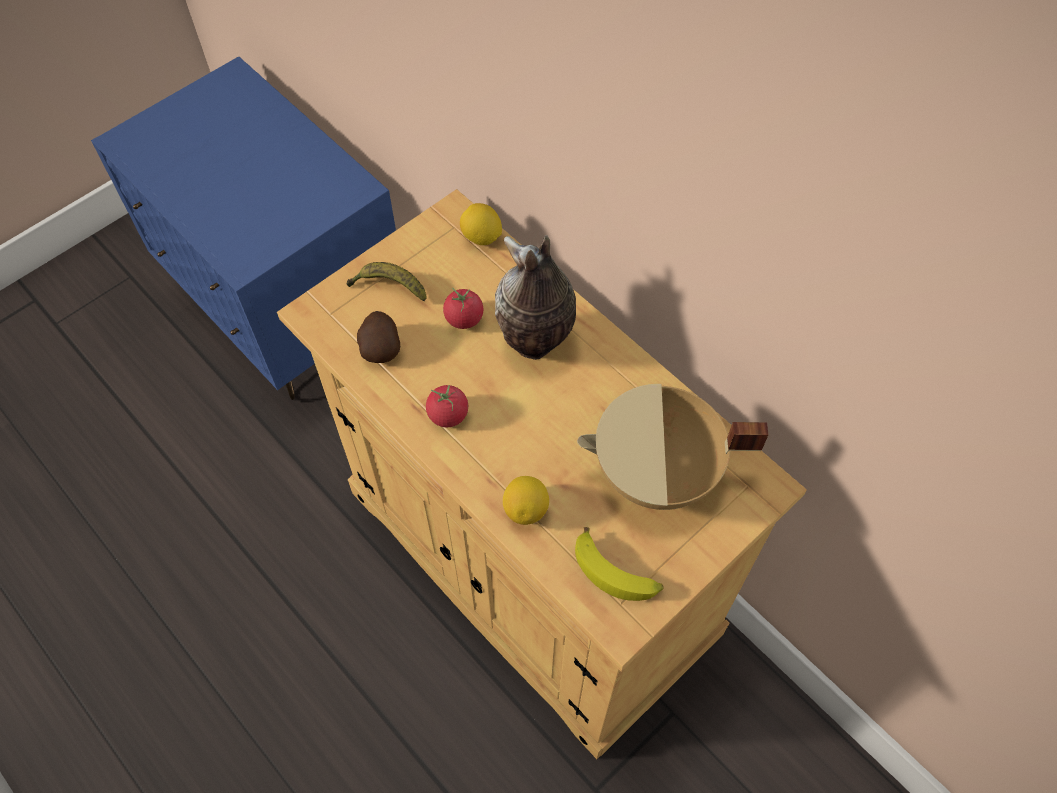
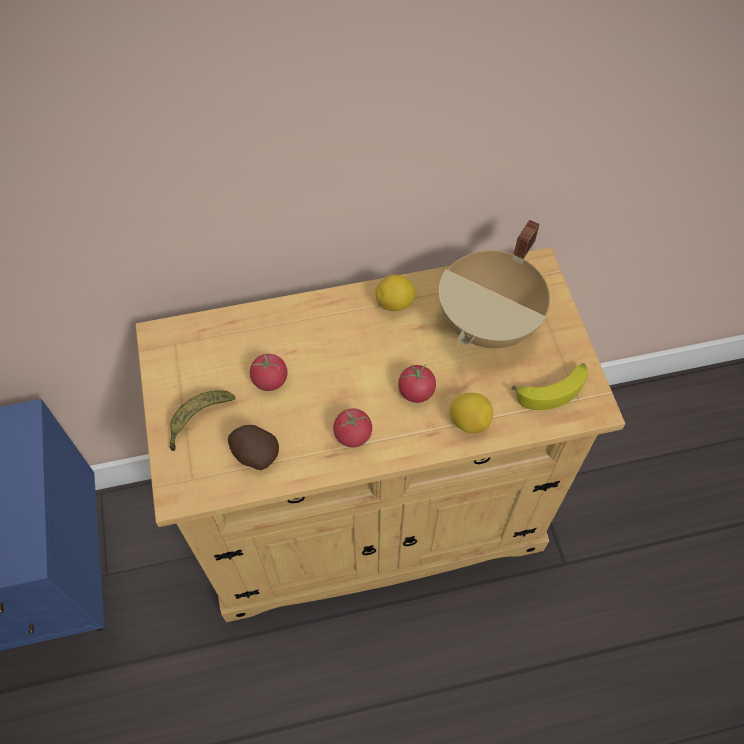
camera: 60 degrees left, 0 degrees up
lemon [460,203,502,245] -> lemon moved to [375,275,416,311]
vase [495,235,576,360] -> none
none -> tomato [398,364,436,403]

